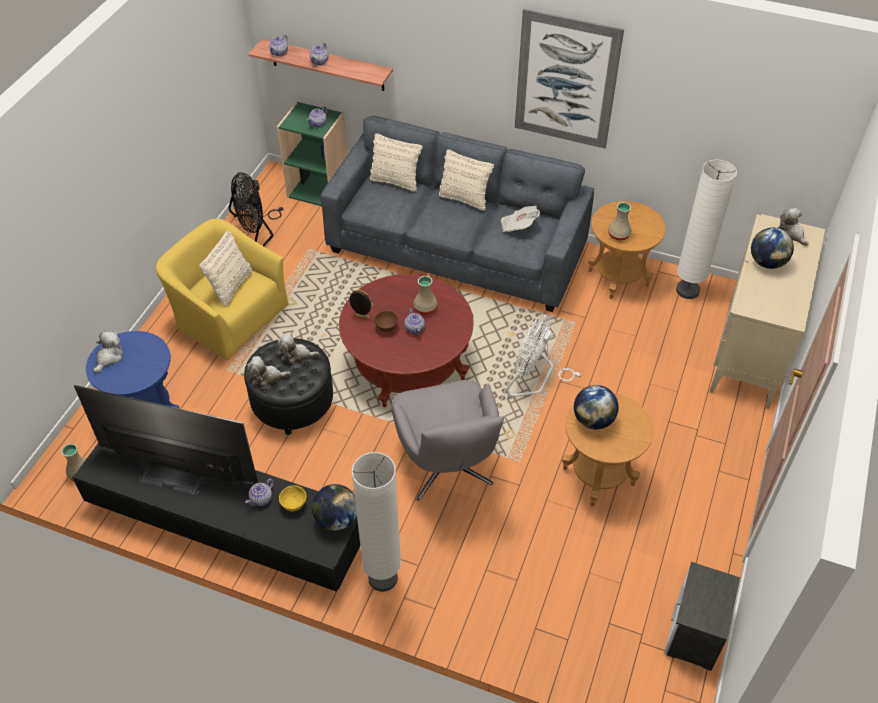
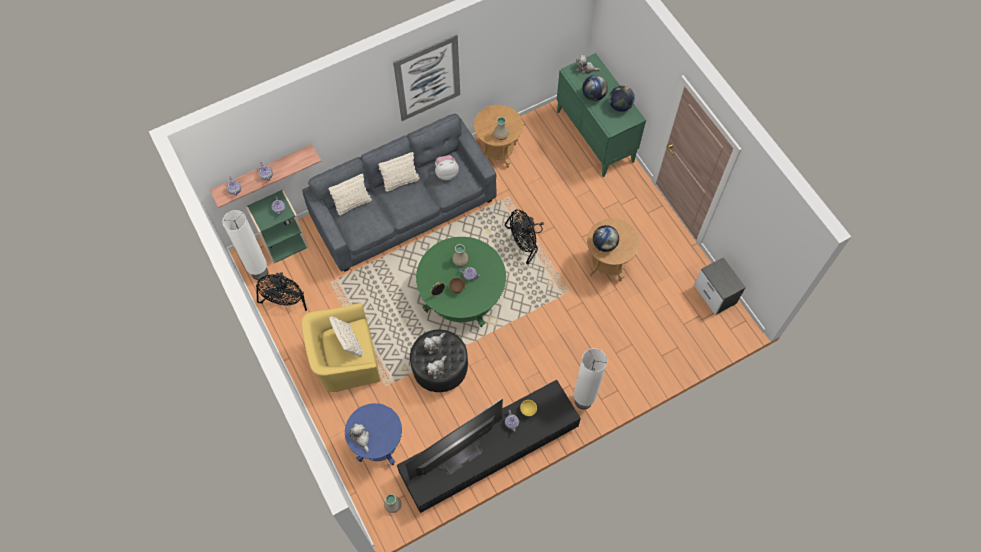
camera: 50 degrees left, 15 degrees up
globe [312,484,357,531] -> globe moved to [609,86,635,112]
red coffee table [339,274,474,407] -> green coffee table [416,237,506,327]
grey armchair [391,380,504,501] -> none
newspaper [501,206,540,232] -> plush toy [435,155,459,180]
white fan [506,314,581,397] -> black fan [505,209,545,265]
white floor lamp [676,160,737,299] -> white floor lamp moved to [222,210,268,280]
beige cabinet [709,214,825,409] -> green cabinet [557,53,646,177]

